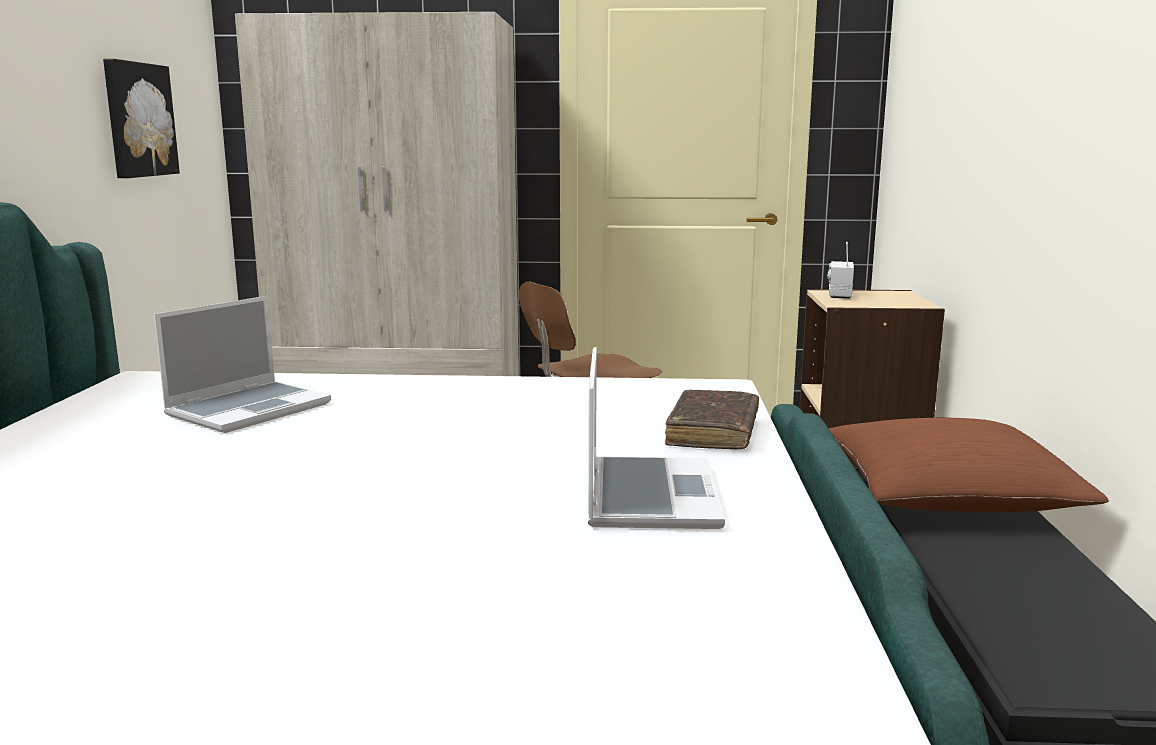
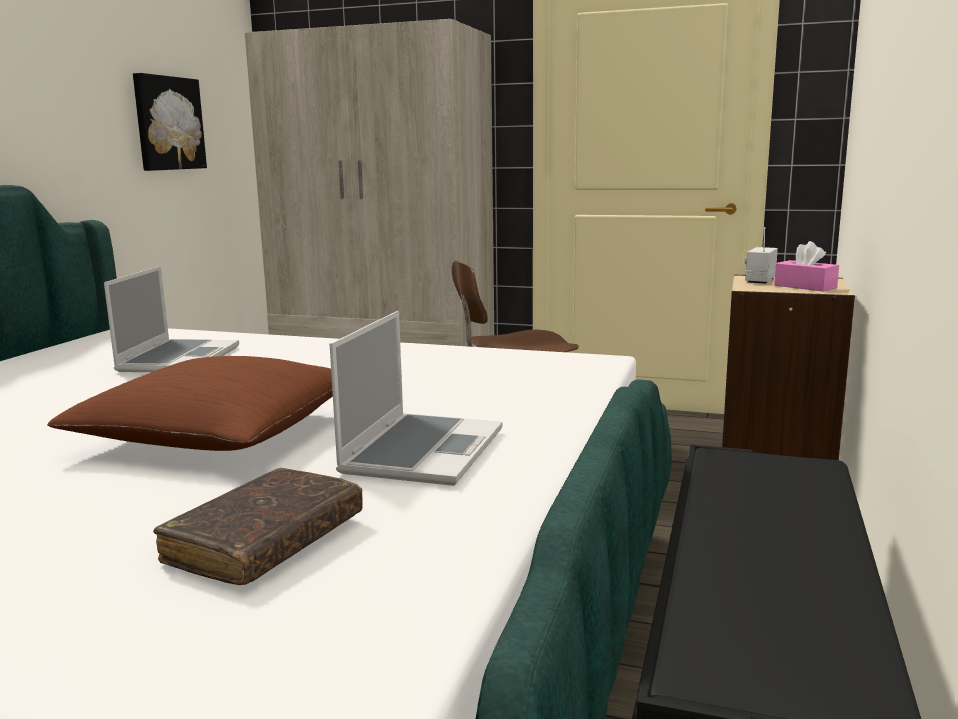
camera: 15 degrees right, 0 degrees up
laptop [154,296,331,433] -> laptop turned 45 degrees counterclockwise [104,266,239,372]
brown book [665,389,759,450] -> brown book moved to [153,468,363,585]
brown pillow [829,418,1109,512] -> brown pillow moved to [47,356,333,451]
none -> pink tissue box [774,241,839,292]

